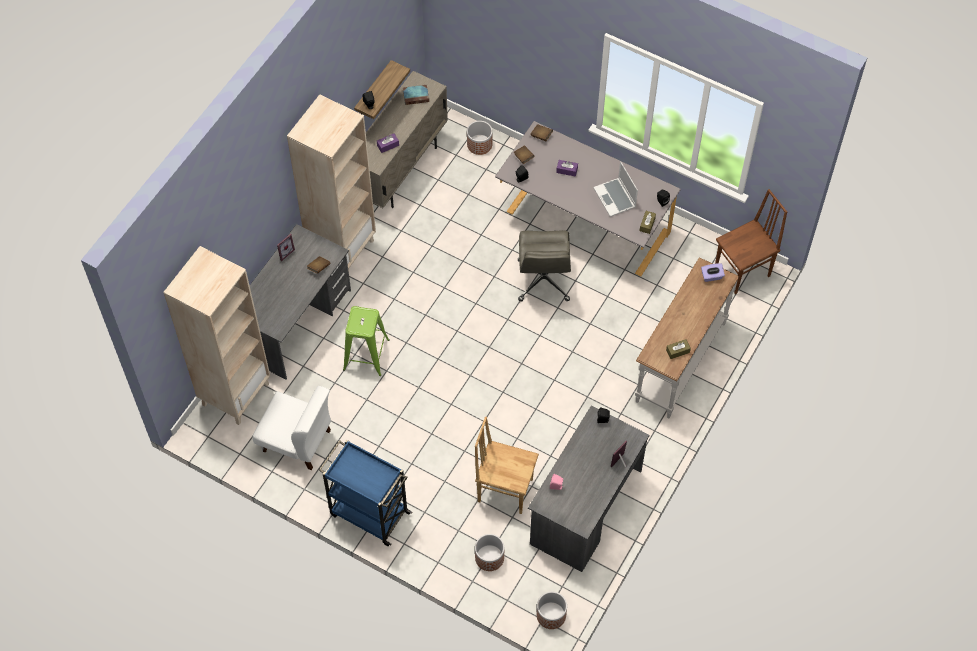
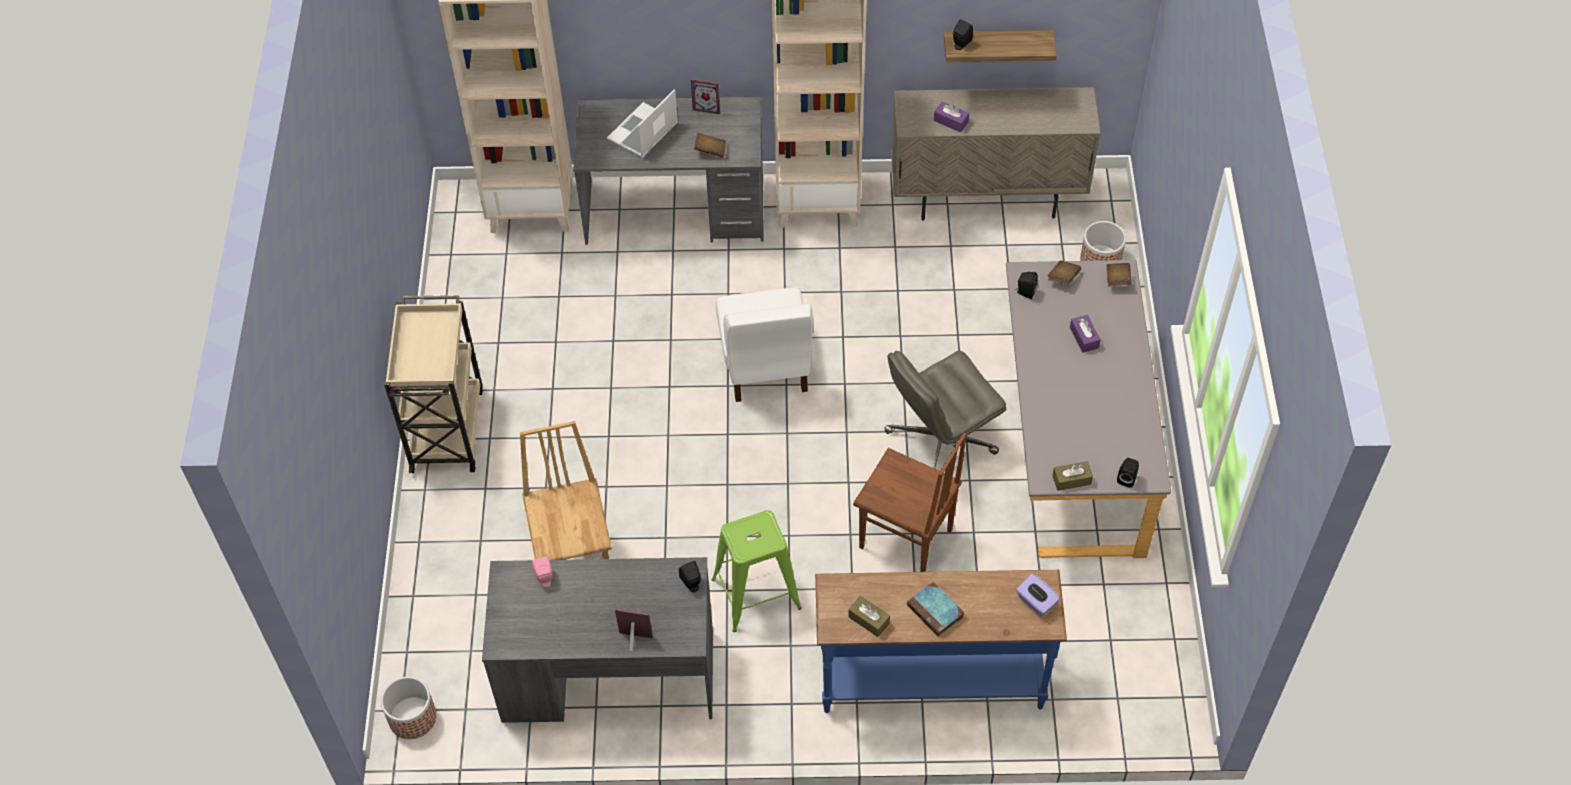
camera: 60 degrees right, 5 degrees down
white chair [252,386,331,470] -> white chair moved to [716,288,813,402]
blue cart [319,439,412,546] -> beige cart [384,295,483,473]
green stool [343,306,390,376] -> green stool moved to [711,510,802,632]
book [403,85,429,105] -> book moved to [907,581,965,637]
planter [475,534,504,571] -> none
laptop [593,161,638,217] -> laptop moved to [607,89,678,158]
white console table [635,257,740,418] -> blue console table [815,570,1067,713]
brown chair [715,189,787,294] -> brown chair moved to [853,432,966,572]

